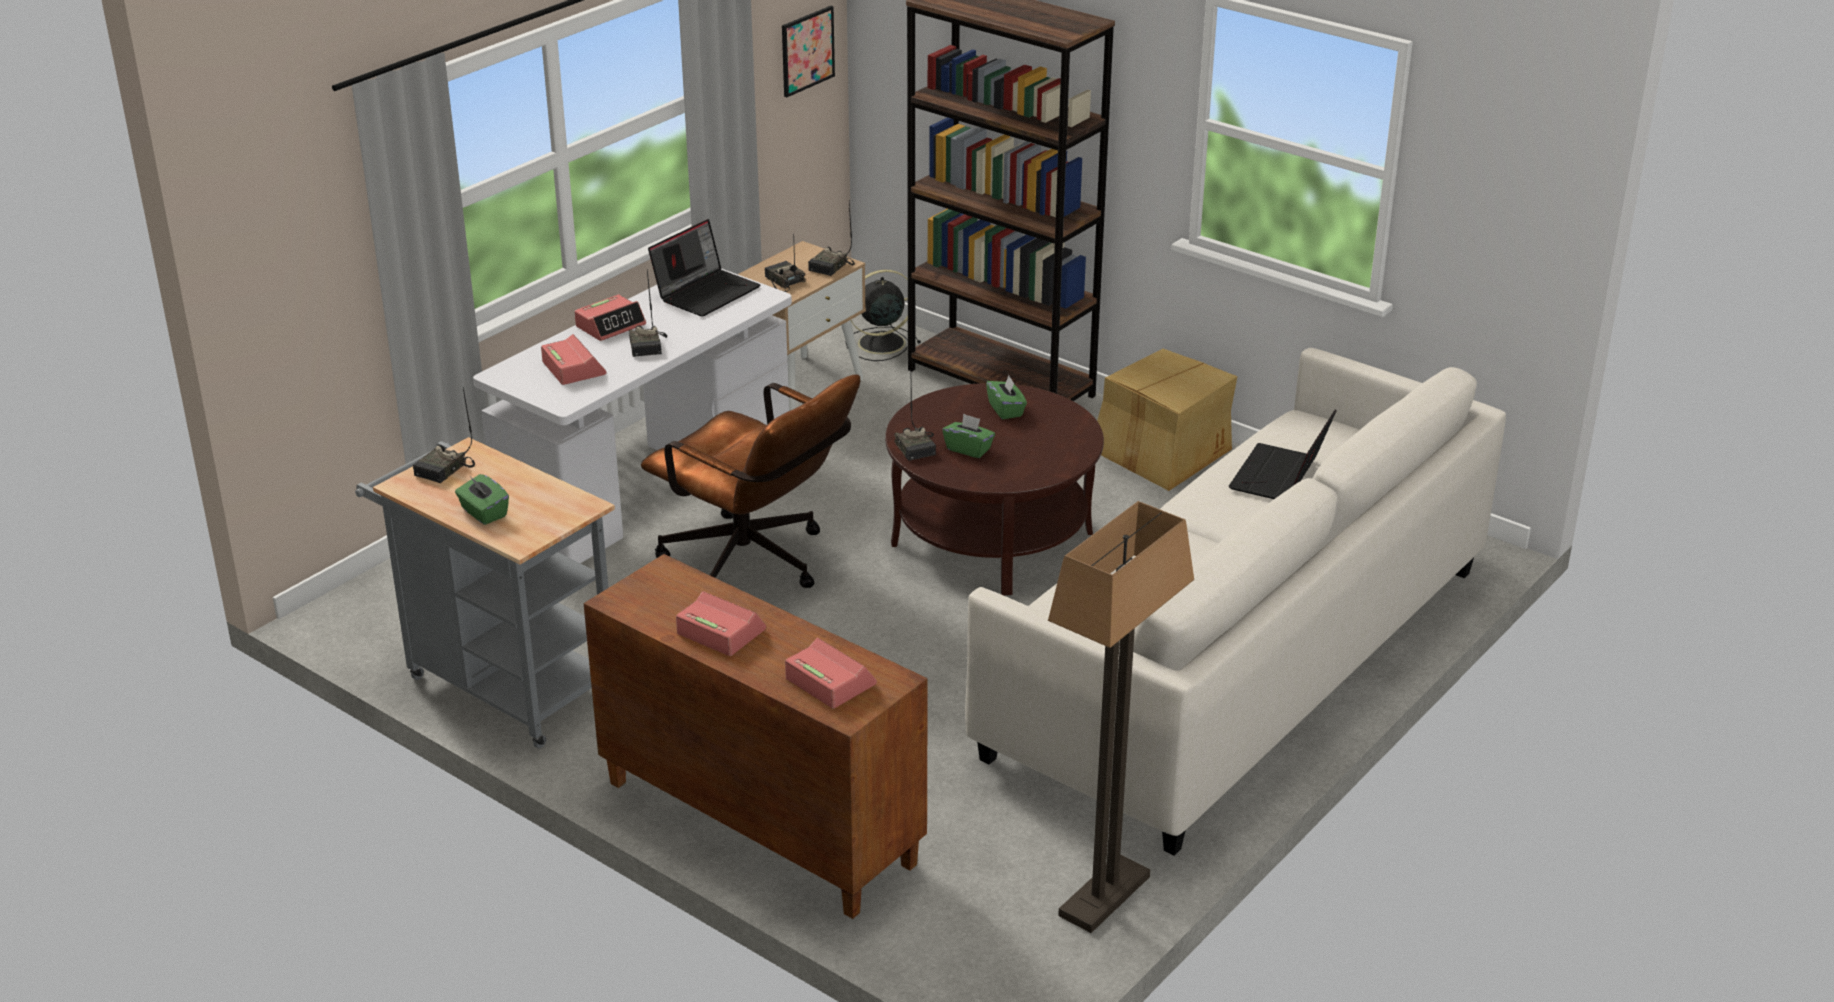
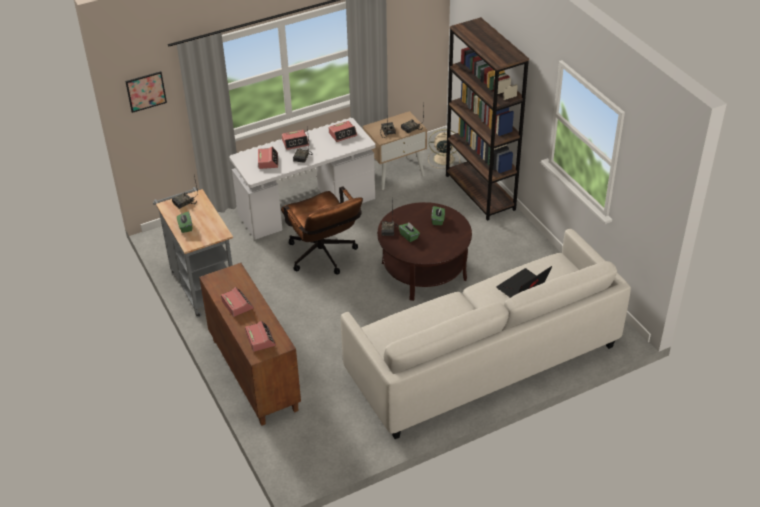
camera: 25 degrees right, 10 degrees up
laptop [648,219,760,317] -> alarm clock [329,121,357,142]
picture [782,6,835,97] -> picture moved to [125,71,167,113]
black fan [845,270,921,361] -> beige fan [428,129,460,168]
floor lamp [1048,501,1194,933] -> none
cardboard box [1097,349,1238,491] -> none

